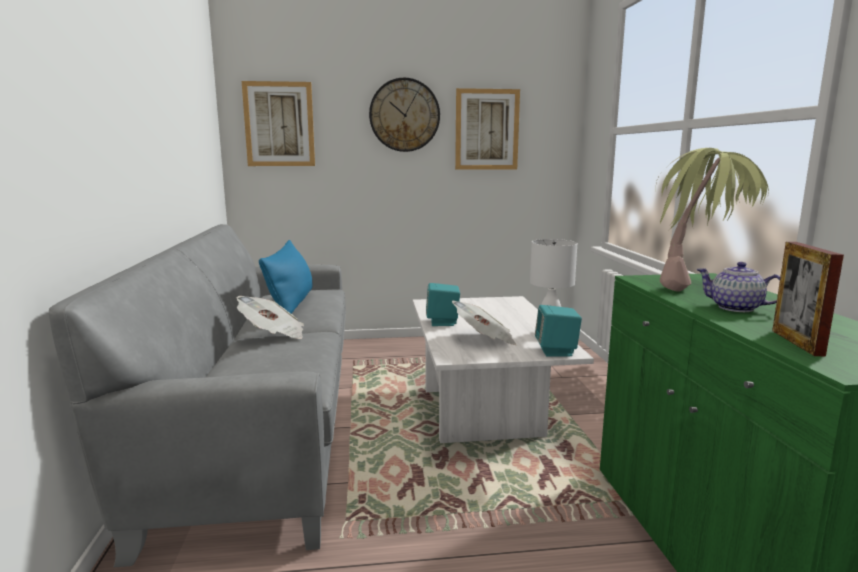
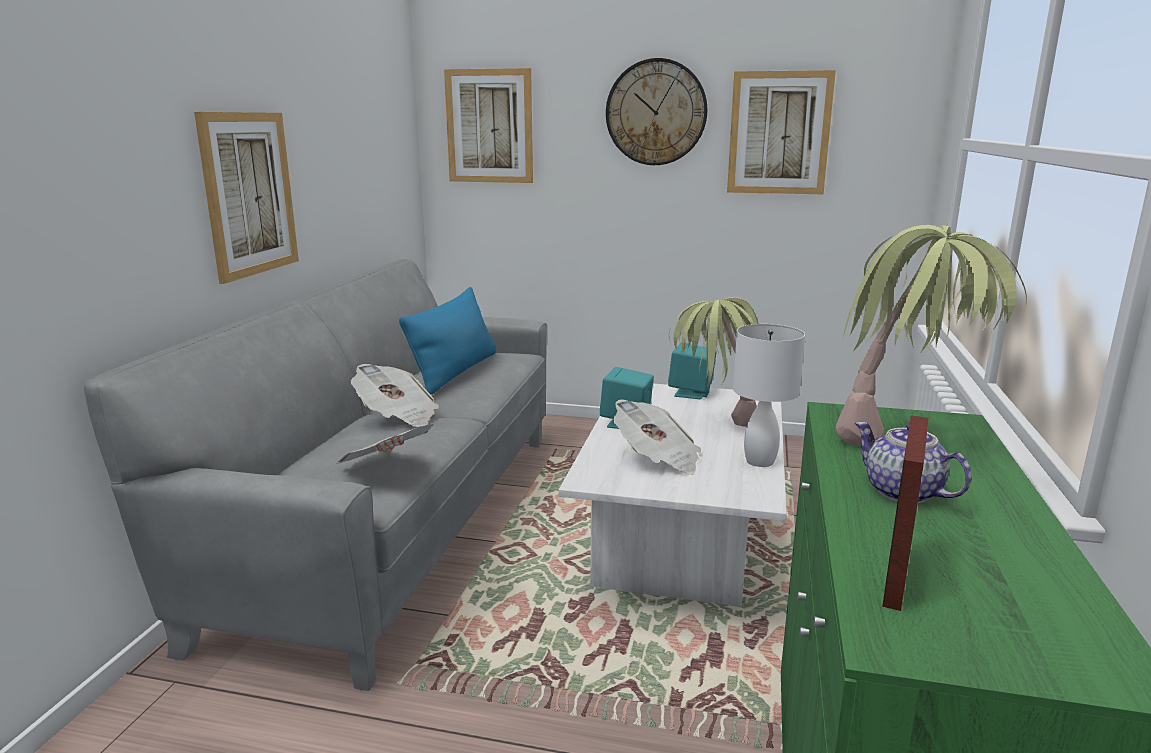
camera: 20 degrees right, 5 degrees up
turquoise speaker [535,305,582,357] -> turquoise speaker moved to [668,343,717,399]
none -> picture [194,112,299,284]
none -> newspaper [336,424,433,464]
none -> potted plant [669,297,759,427]

